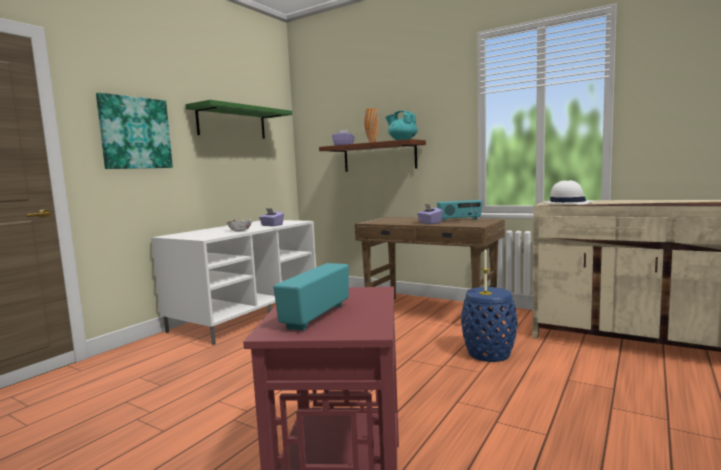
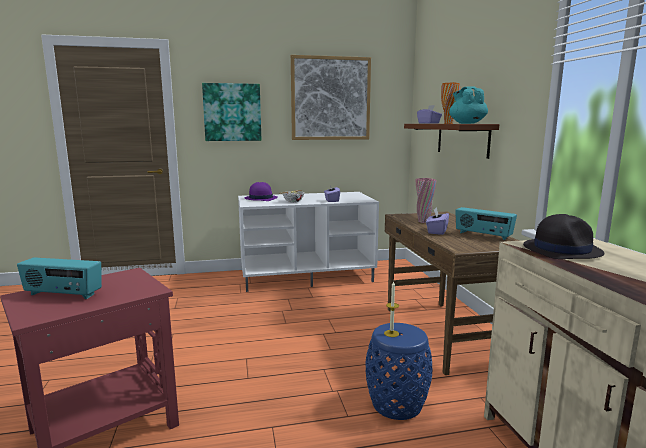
camera: 45 degrees right, 5 degrees up
green shelf [185,100,292,139] -> picture [291,55,371,140]
radio [274,263,349,330] -> radio turned 150 degrees counterclockwise [17,257,102,299]
white hat [544,180,594,205] -> black hat [523,214,605,259]
none -> purple hat [245,182,278,201]
none -> pink vase [416,178,436,223]

